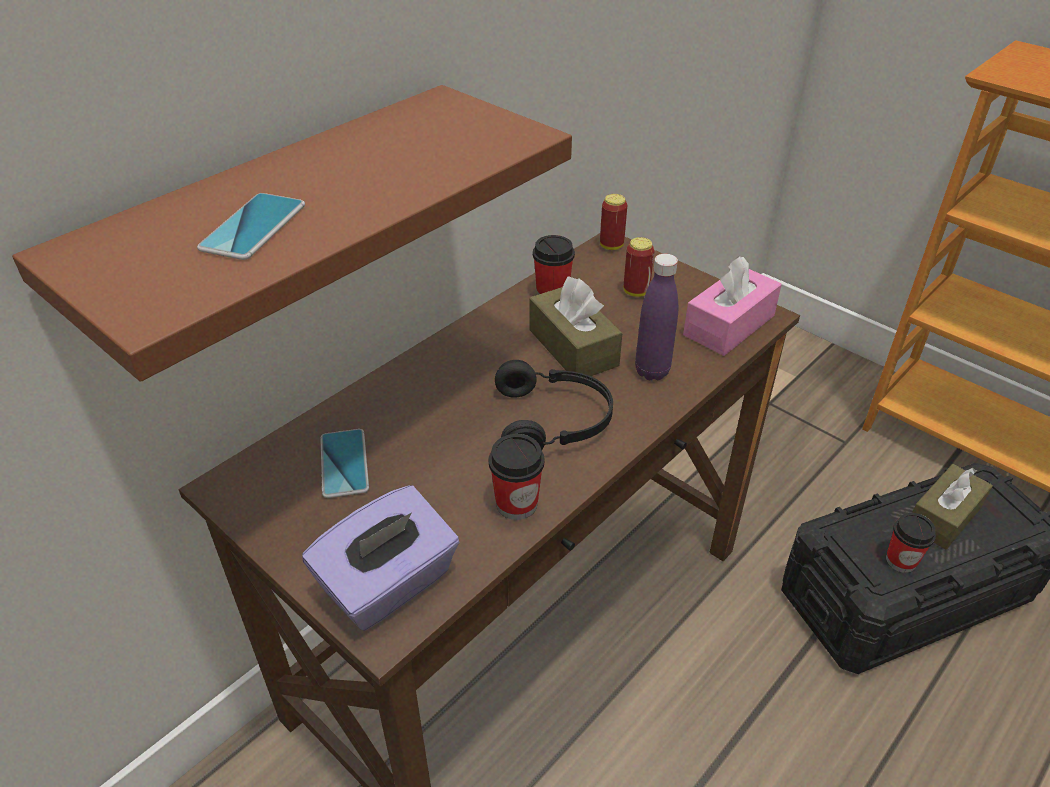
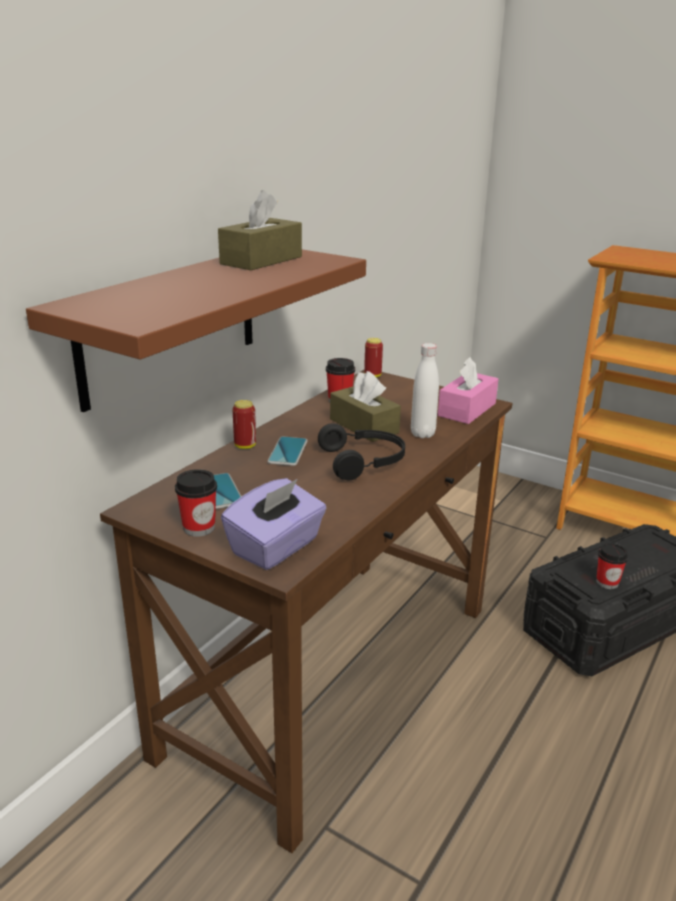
camera: 10 degrees left, 15 degrees down
phone [197,193,305,260] -> phone moved to [267,436,308,466]
cup [489,434,544,520] -> cup moved to [175,469,217,537]
can [624,237,655,297] -> can moved to [232,400,256,449]
purple bottle [635,254,678,380] -> white bottle [411,343,439,438]
brown tissue box [912,464,993,550] -> brown tissue box moved to [218,190,302,270]

